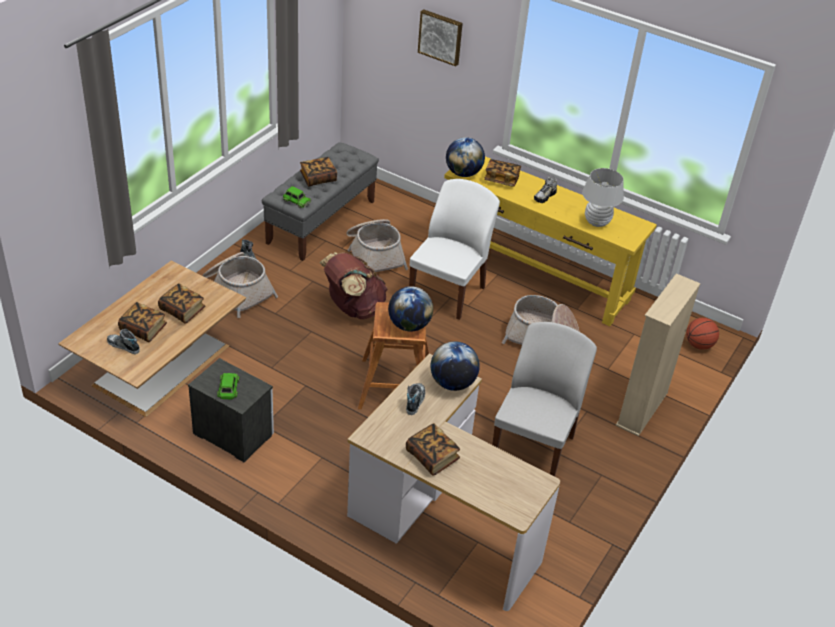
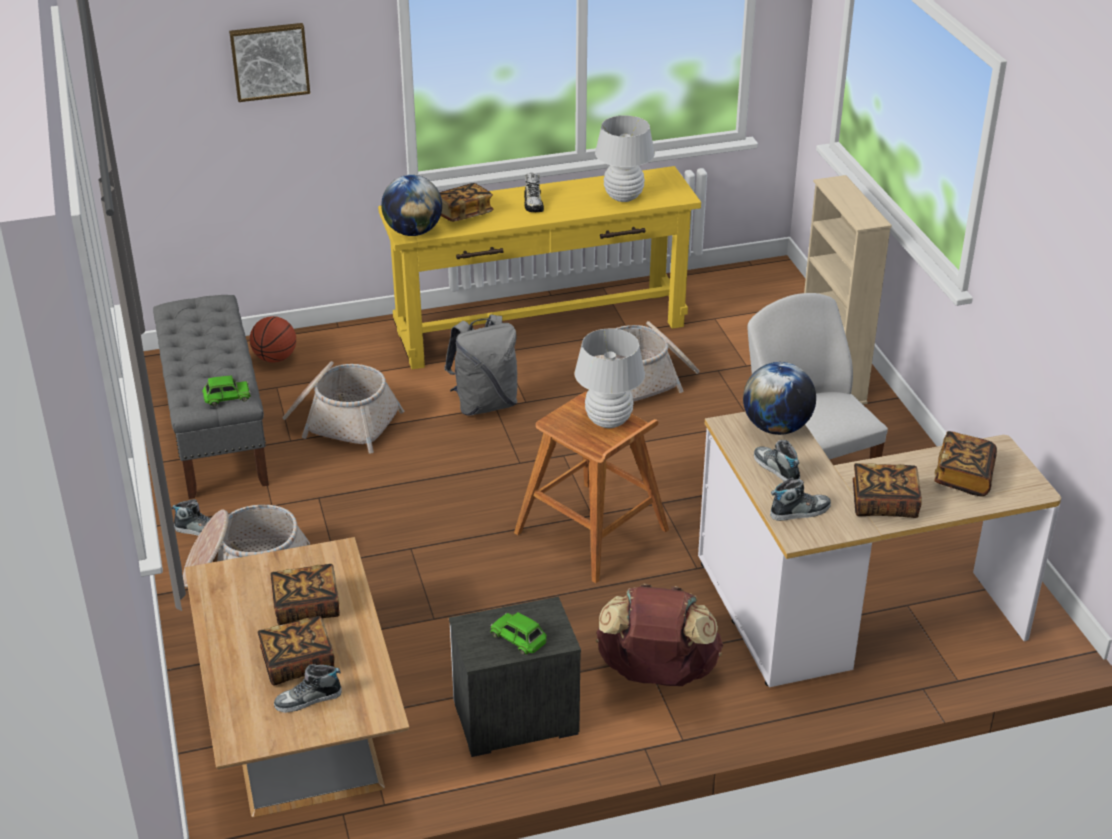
camera: 45 degrees left, 5 degrees down
book [300,157,337,186] -> book moved to [934,431,997,496]
brown backpack [320,252,388,319] -> brown backpack moved to [596,584,723,686]
globe [388,286,433,332] -> white table lamp [575,328,645,428]
white chair [409,179,500,320] -> grey backpack [444,314,518,416]
basketball [686,318,719,350] -> basketball moved to [250,316,296,363]
none -> shoe [770,477,831,521]

